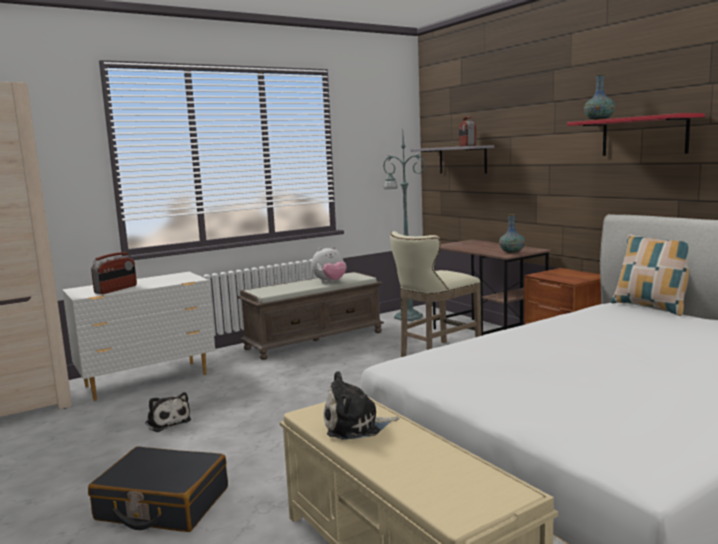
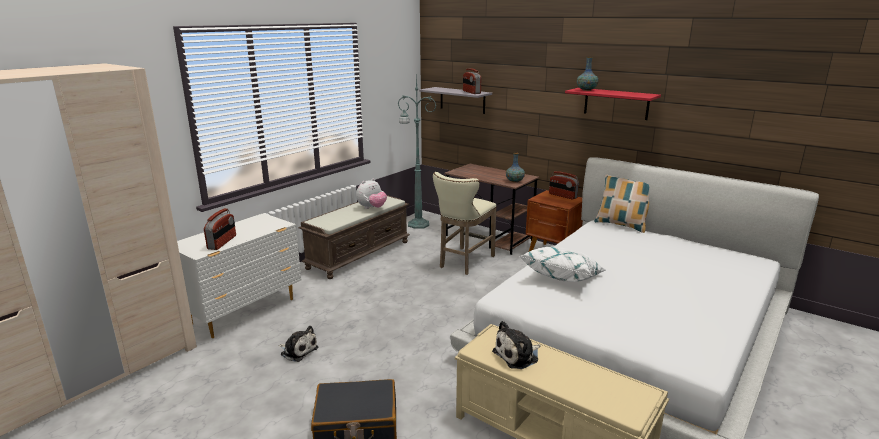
camera: 20 degrees left, 10 degrees up
none -> white pillow [520,247,606,282]
none -> radio [549,171,579,200]

